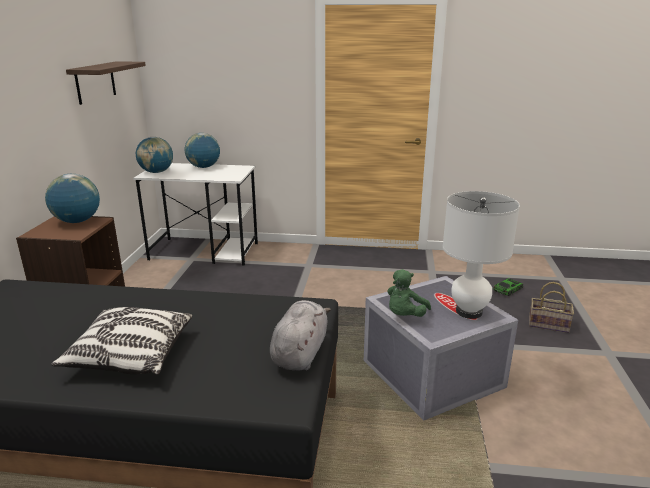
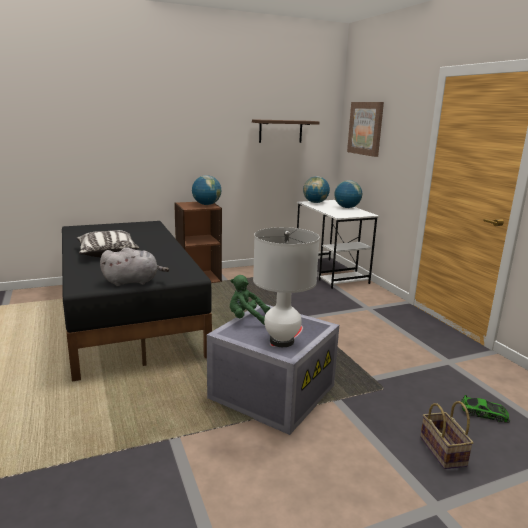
camera: 60 degrees right, 5 degrees down
none -> picture [347,102,384,157]

